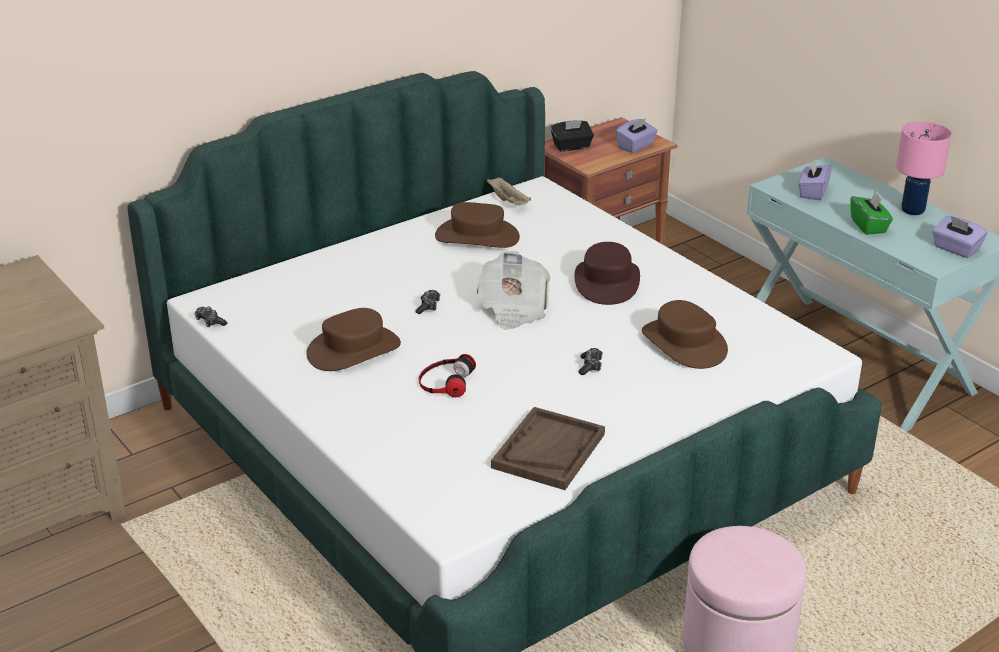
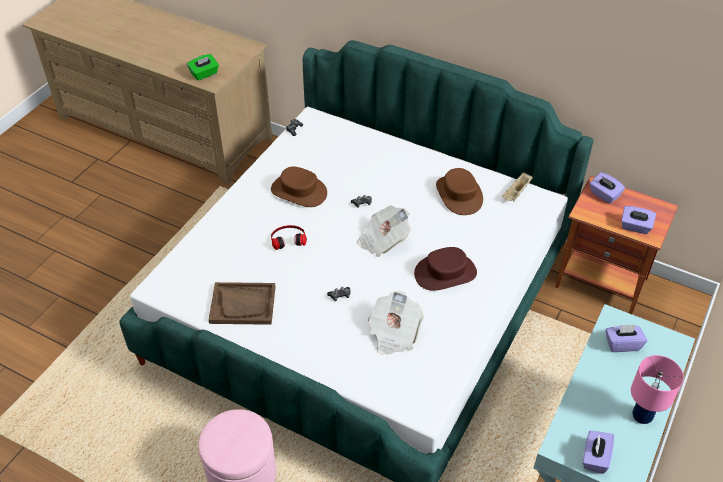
camera: 65 degrees right, 15 degrees up
black tissue box [550,120,594,152] -> purple tissue box [590,172,625,204]
brown hat [642,300,728,369] -> newspaper [368,291,424,355]
green tissue box [851,191,893,235] -> green tissue box moved to [187,54,219,81]

